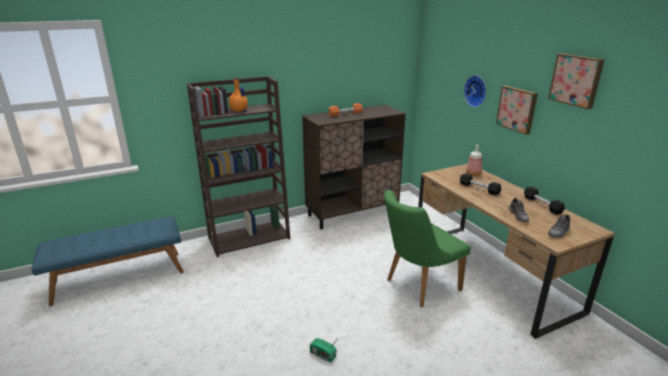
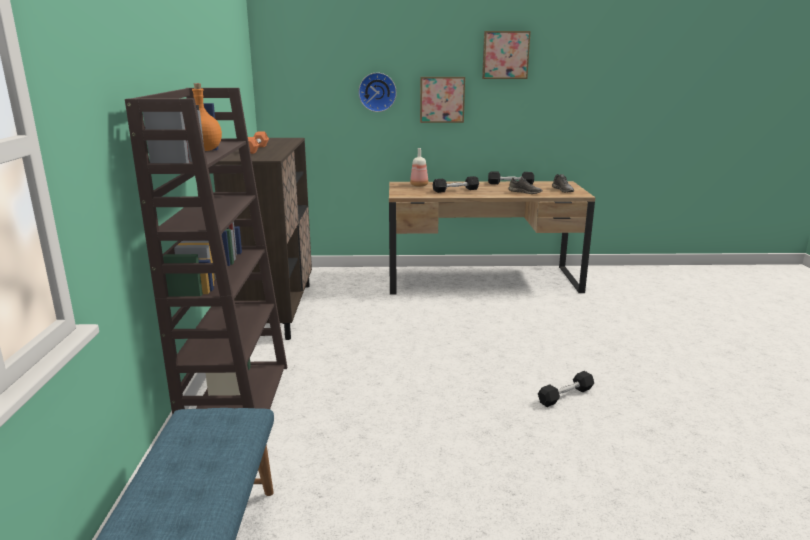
camera: 65 degrees left, 5 degrees down
radio [310,338,337,362] -> black dumbbell [538,371,594,407]
green chair [384,190,471,307] -> none

